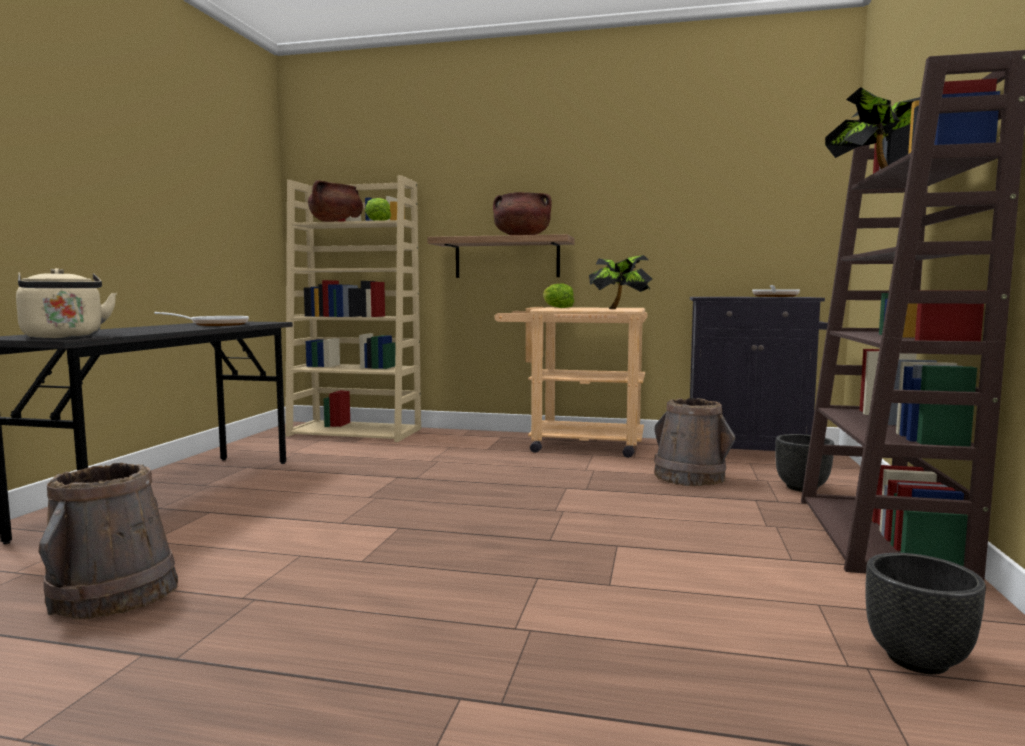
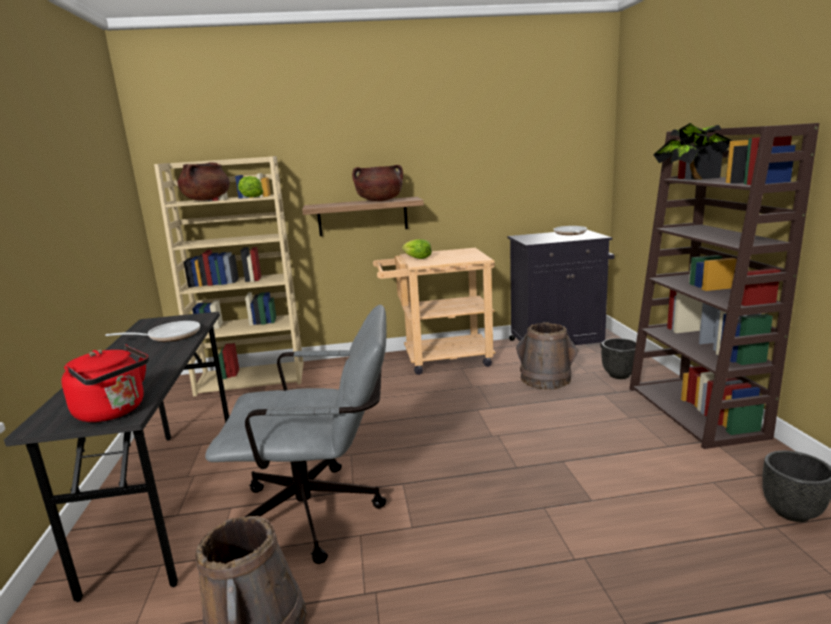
camera: 20 degrees left, 10 degrees up
beige kettle [16,268,117,339] -> red kettle [61,344,149,422]
potted plant [589,255,652,309] -> none
none -> grey office chair [205,304,387,564]

